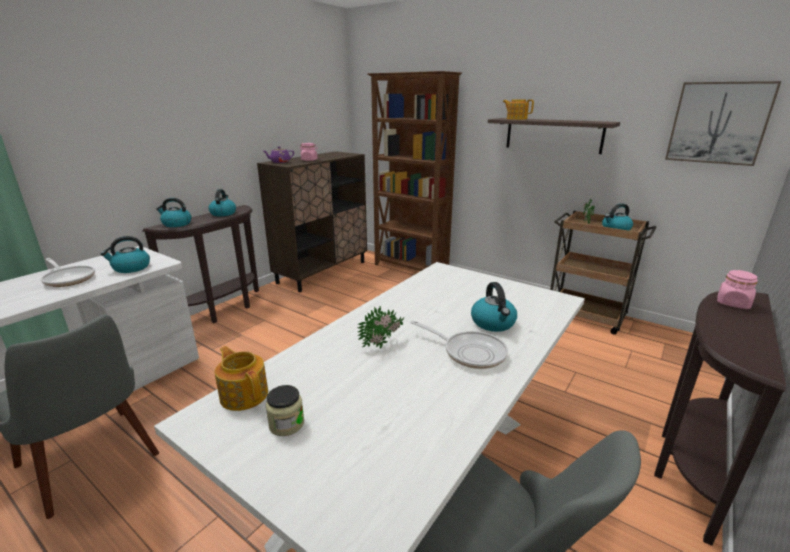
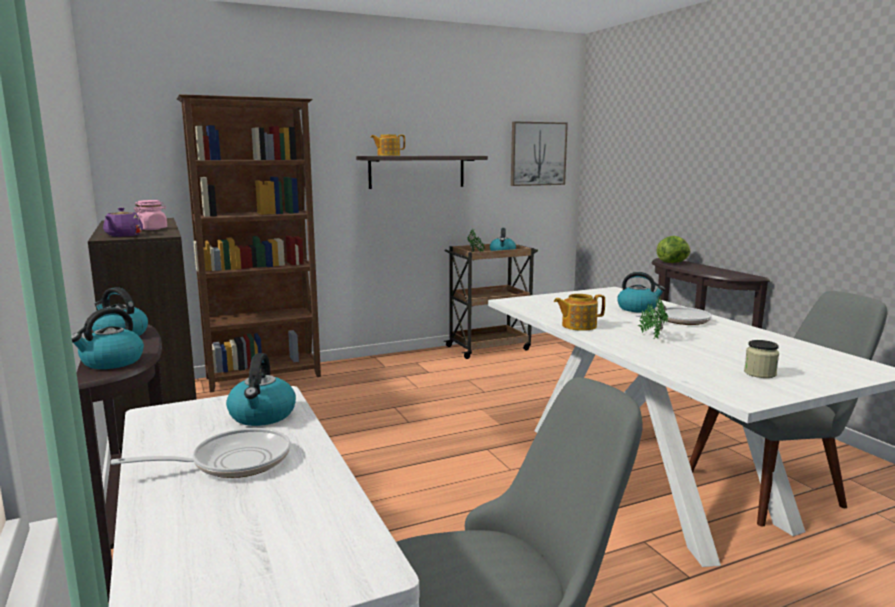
camera: 60 degrees left, 10 degrees down
teapot [215,346,268,411] -> teapot moved to [554,294,605,331]
pink jar [717,270,758,309] -> lettuce [657,236,691,263]

